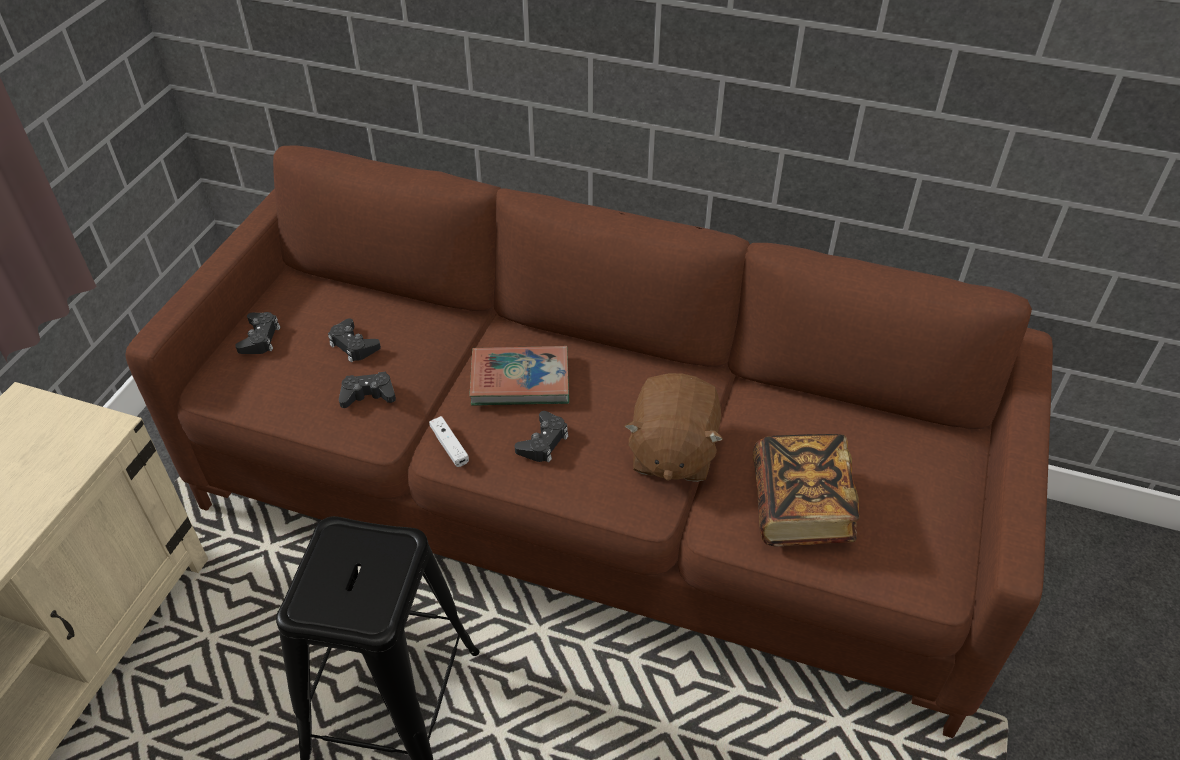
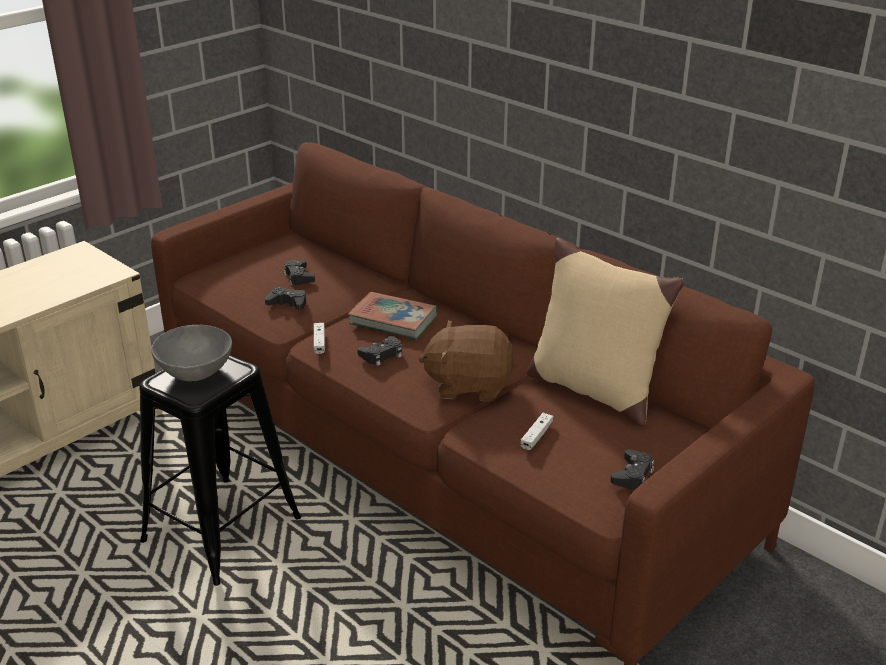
camera: 25 degrees right, 15 degrees down
black game controller [235,312,280,354] -> black game controller moved to [611,449,654,490]
brown plush toy [624,373,723,482] -> brown plush toy turned 60 degrees clockwise [419,320,516,402]
book [753,434,859,546] -> white game controller [521,413,553,450]
none -> grey bowl [151,325,232,381]
none -> beige pillow [527,238,684,427]

